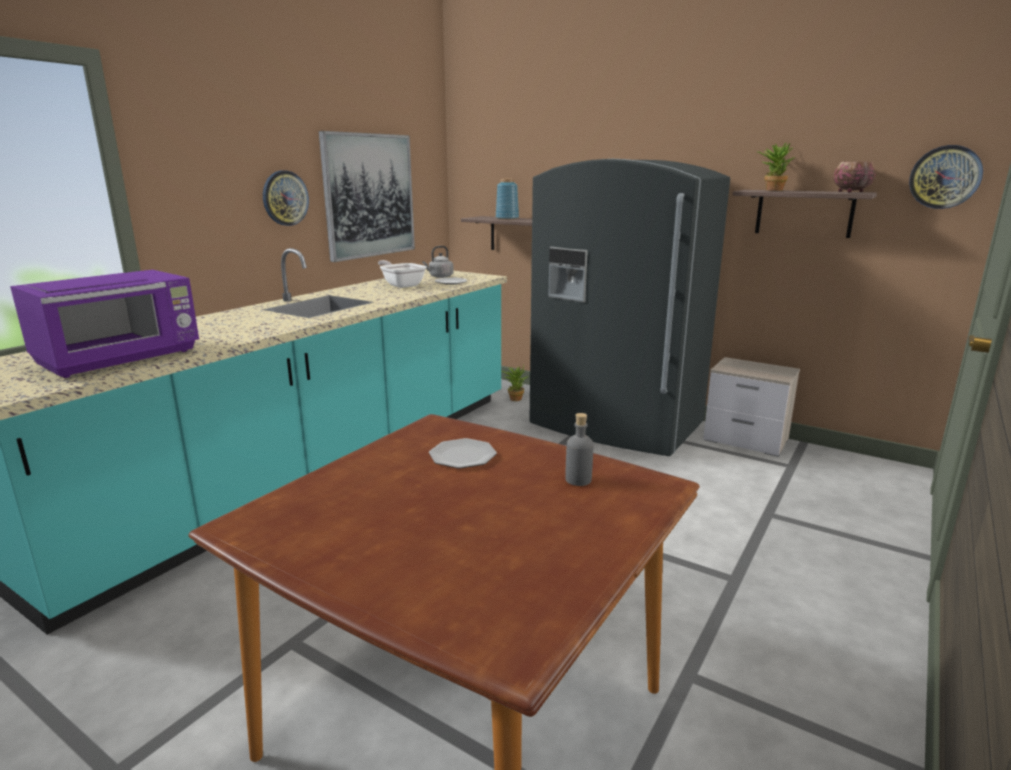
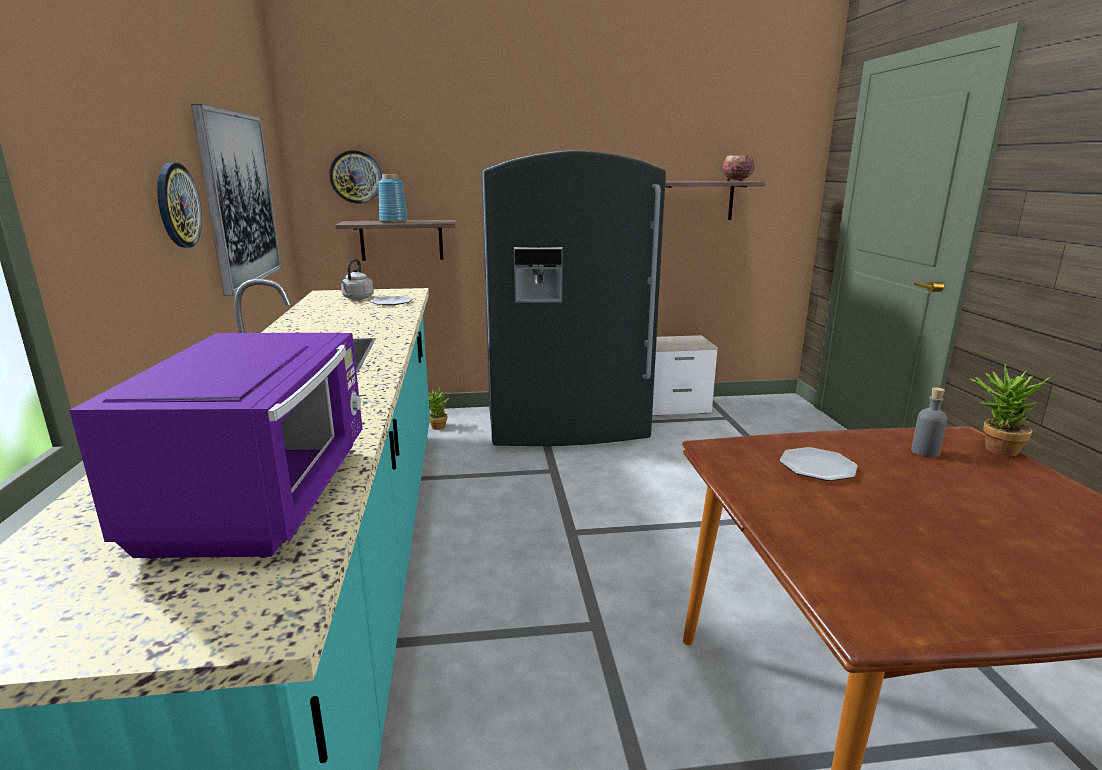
camera: 40 degrees left, 0 degrees up
frying pan [378,260,427,288] -> none
potted plant [758,143,795,191] -> potted plant moved to [969,363,1051,456]
wall clock [909,145,983,209] -> wall clock moved to [329,150,382,204]

